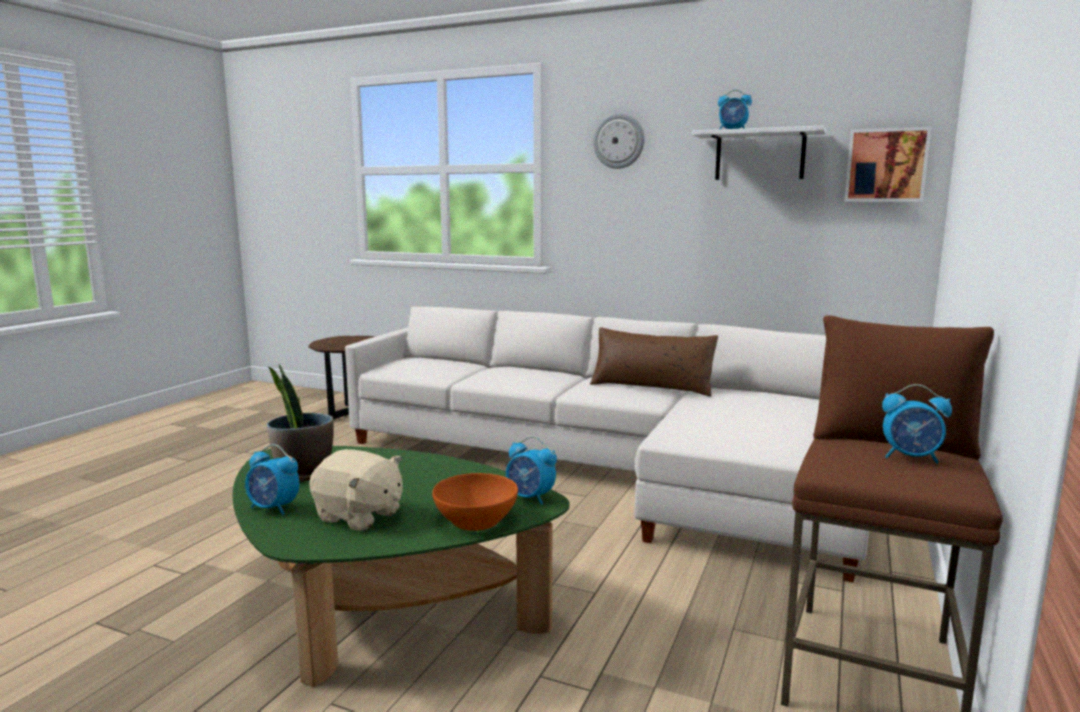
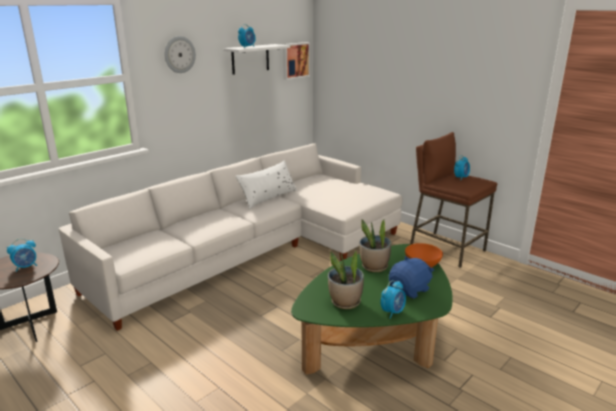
camera: 70 degrees left, 10 degrees up
beige plush toy [309,449,403,531] -> blue plush toy [389,256,434,299]
alarm clock [506,436,557,505] -> alarm clock moved to [7,239,37,272]
brown pillow [590,327,718,397] -> white pillow [236,160,297,209]
none -> potted plant [359,219,391,272]

